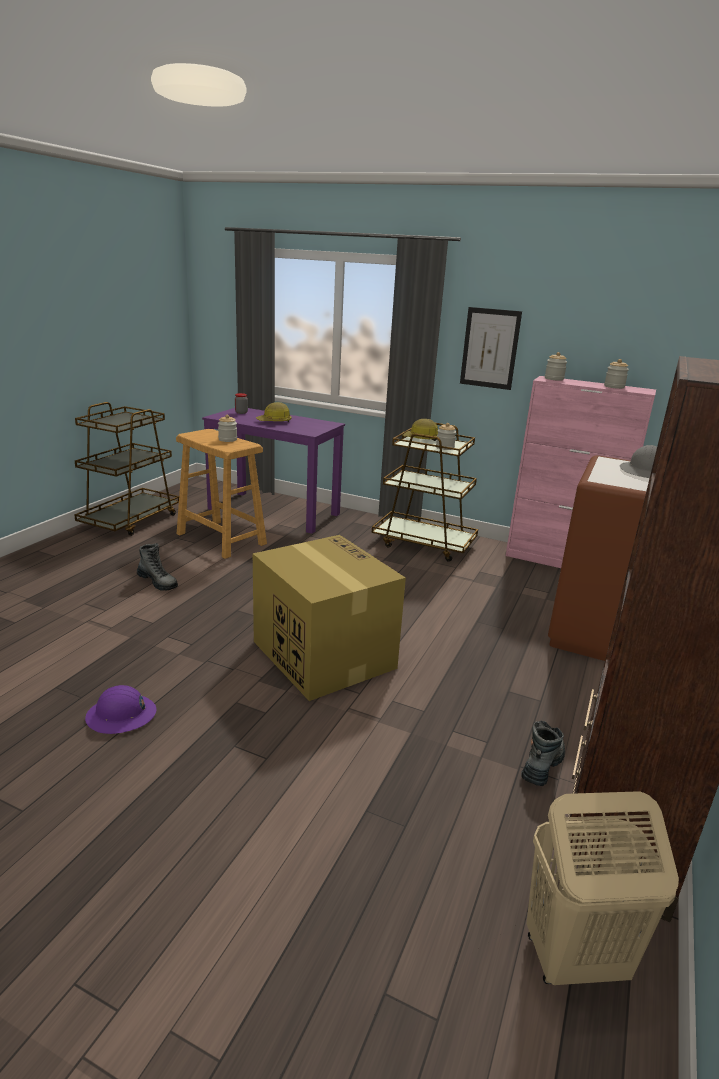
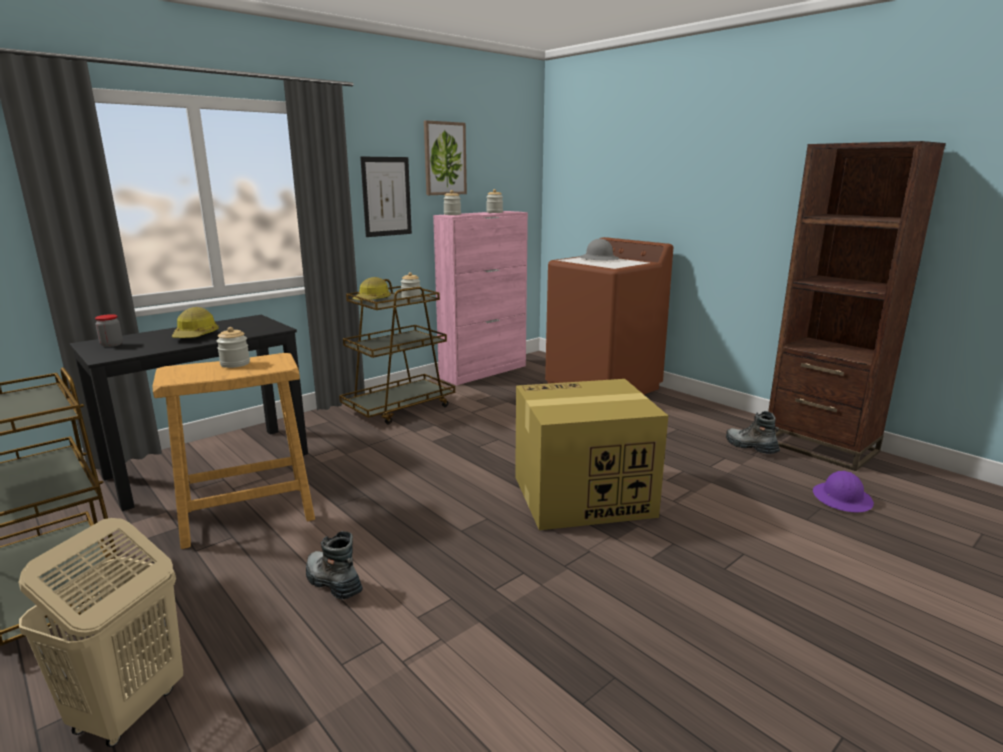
camera: 65 degrees left, 5 degrees down
purple hard hat [85,685,157,734] -> purple hard hat moved to [813,471,874,513]
boot [137,543,178,591] -> boot turned 105 degrees counterclockwise [306,531,363,599]
purple desk [202,408,345,534] -> black desk [69,315,308,511]
beige laundry basket [526,791,679,985] -> beige laundry basket moved to [19,518,183,747]
none -> picture [424,120,467,195]

